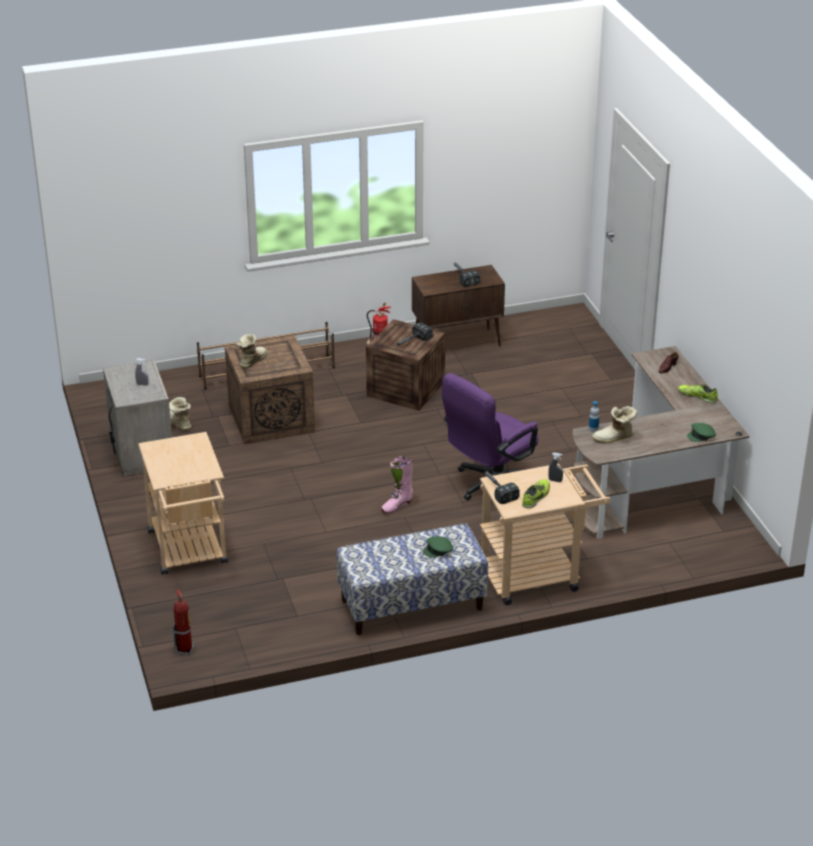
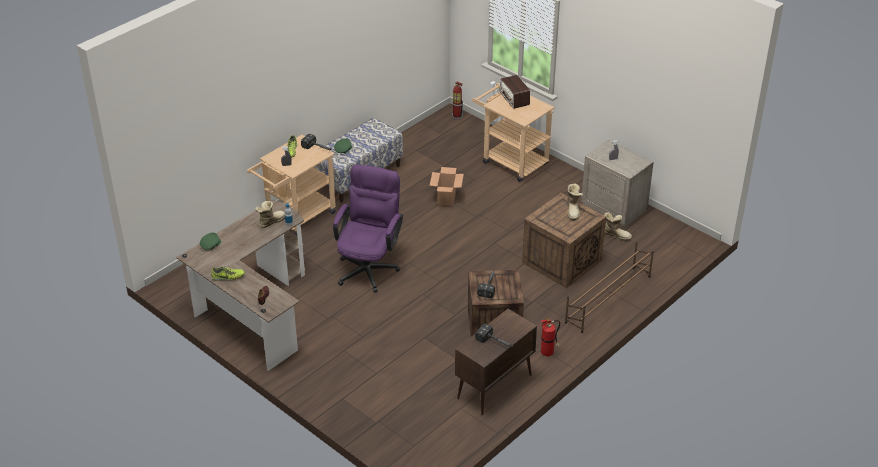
camera: 150 degrees right, 5 degrees up
pink boot [381,456,413,513] -> none
none -> cardboard box [430,167,464,205]
none -> radio [500,75,530,109]

